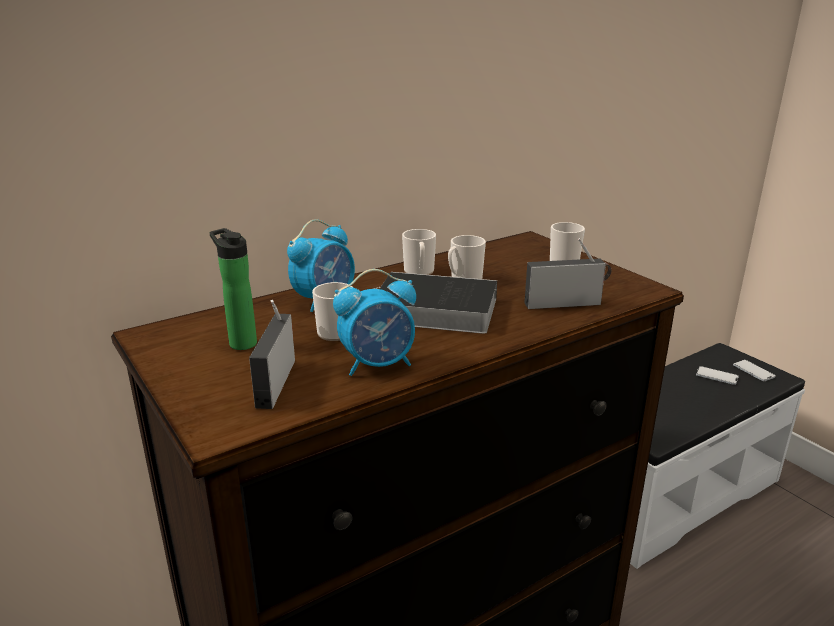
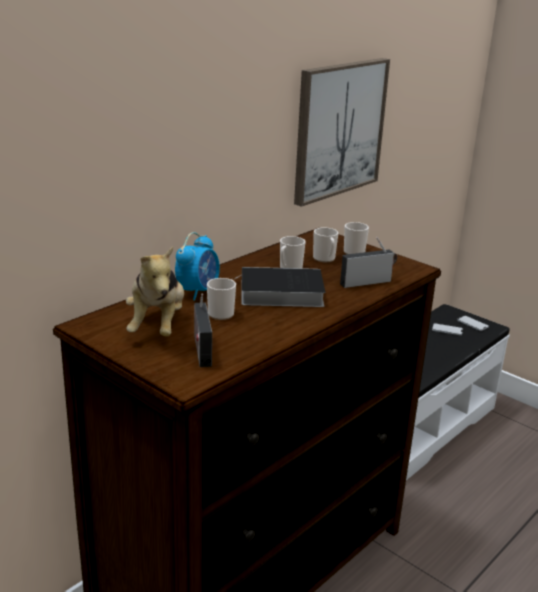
camera: 15 degrees left, 0 degrees up
bottle [210,228,257,350] -> plush toy [126,247,184,337]
alarm clock [333,269,416,376] -> none
mug [402,229,436,275] -> mug moved to [313,227,338,262]
none -> picture [294,58,390,207]

